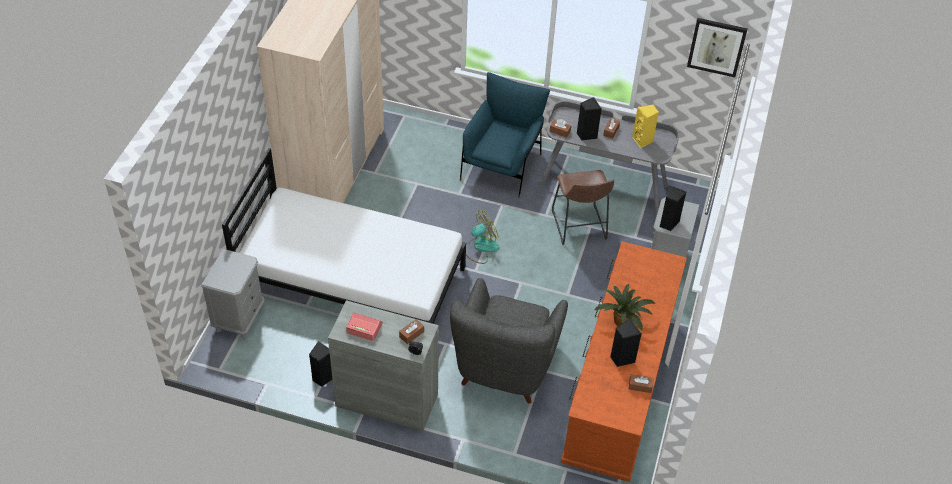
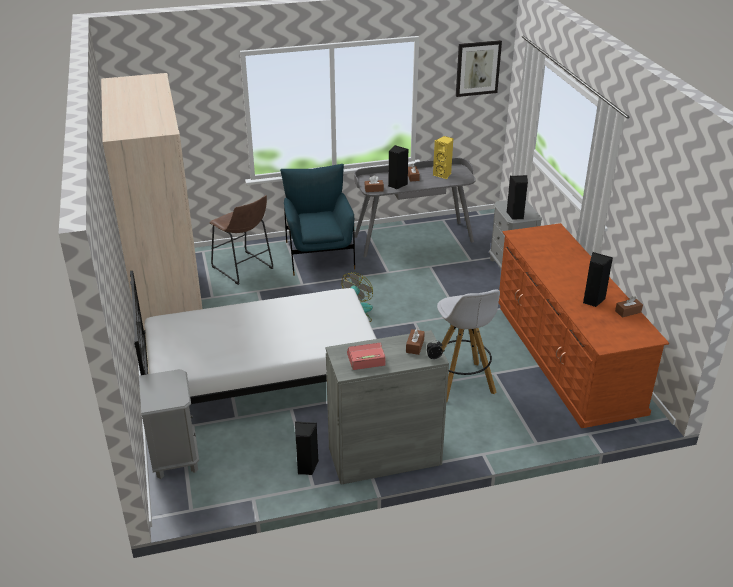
camera: 30 degrees left, 15 degrees down
grey armchair [450,278,568,404] -> white stool [437,289,500,403]
brown stool [552,170,614,245] -> brown stool moved to [210,195,274,285]
potted plant [594,284,655,330] -> none

